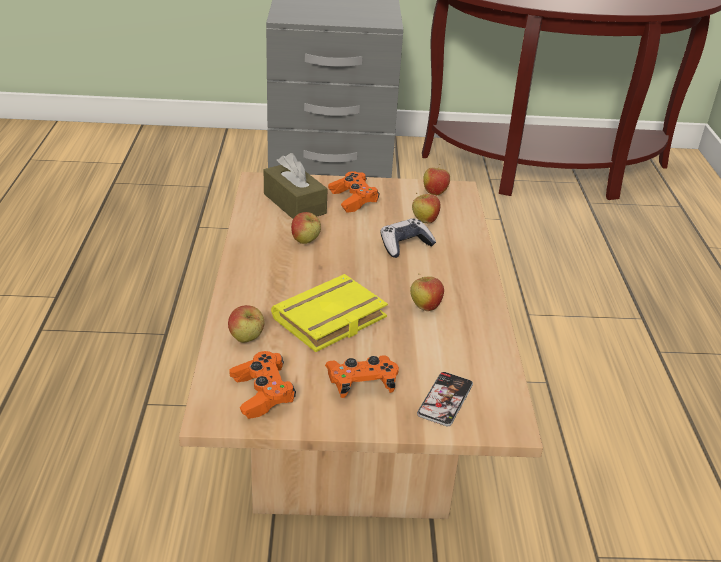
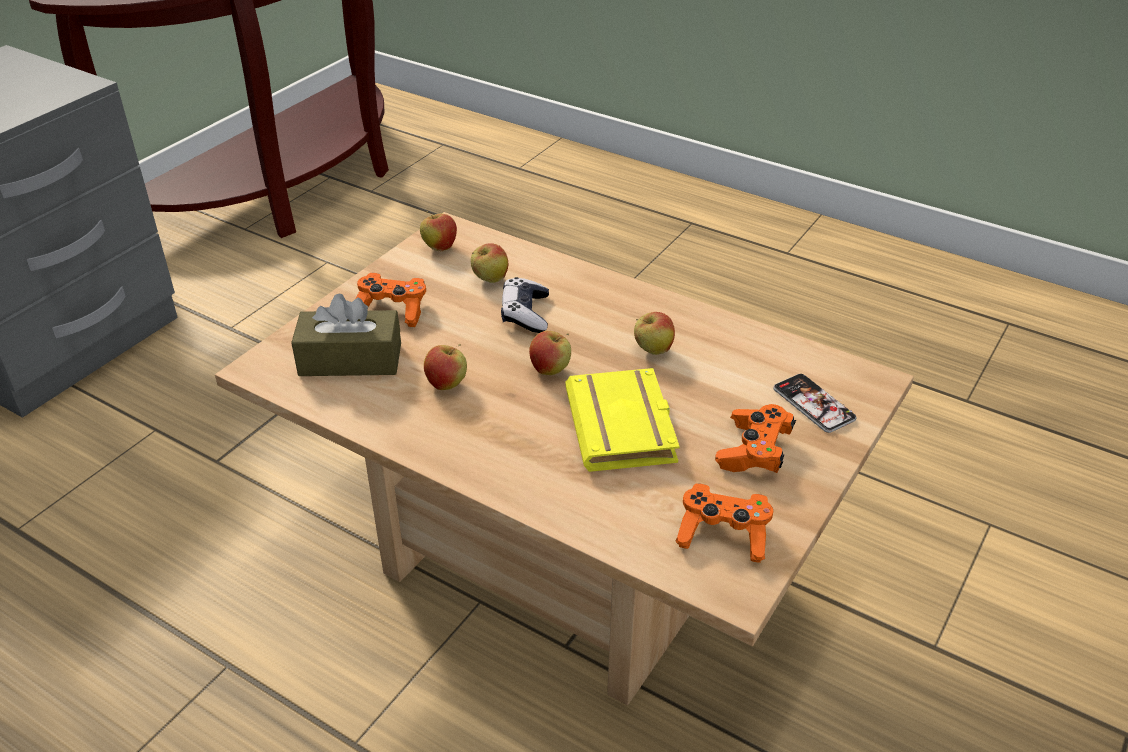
camera: 55 degrees left, 5 degrees up
apple [228,305,265,343] -> apple moved to [529,331,571,375]

